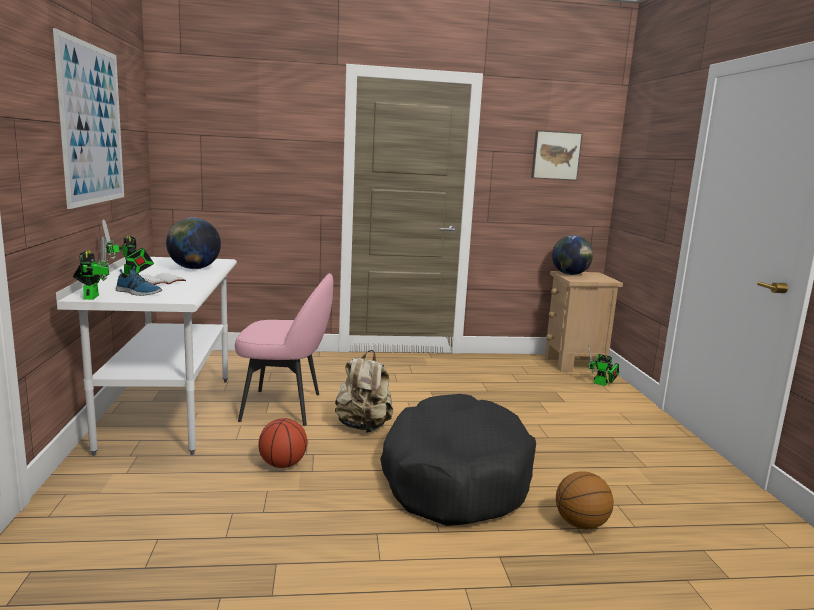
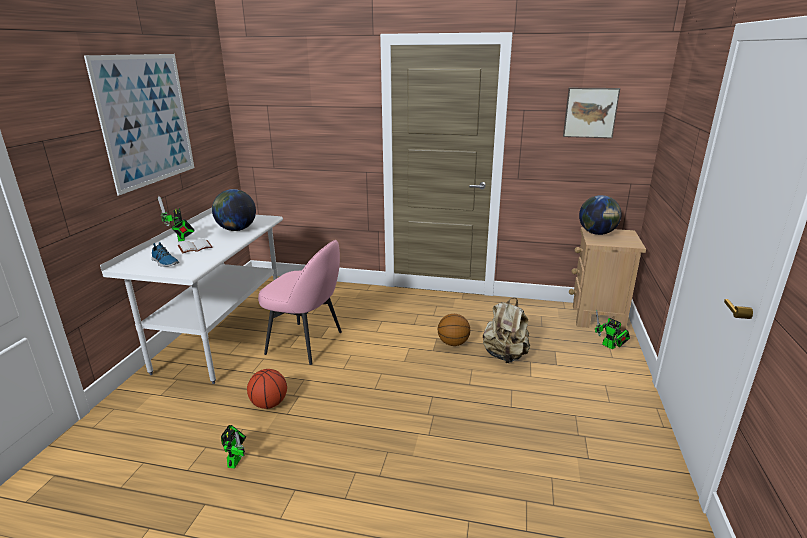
camera: 20 degrees right, 10 degrees up
toy robot [73,236,110,300] -> toy robot moved to [221,425,246,469]
beige backpack [335,350,393,433] -> beige backpack moved to [483,297,530,363]
black dog bed [380,394,536,526] -> none
basketball [556,471,614,530] -> basketball moved to [438,314,470,346]

